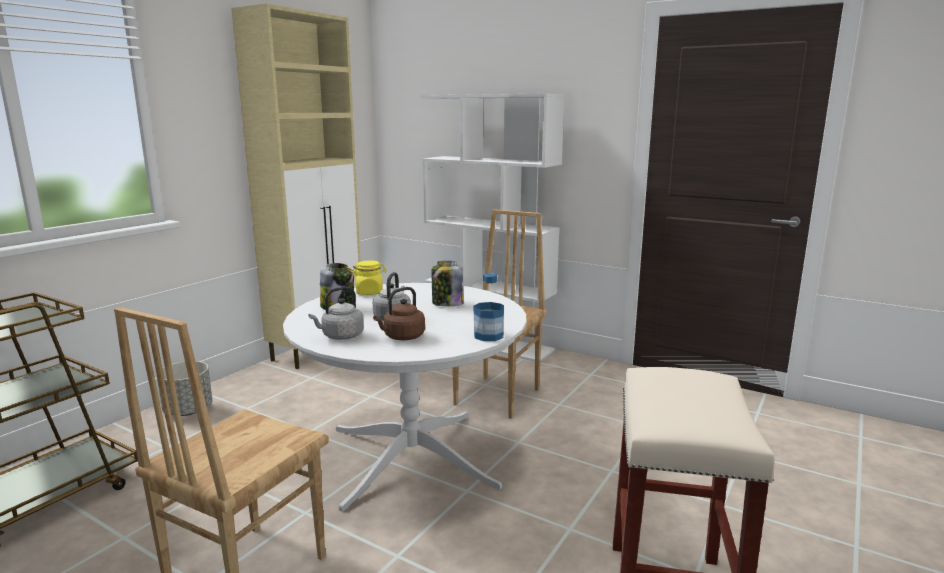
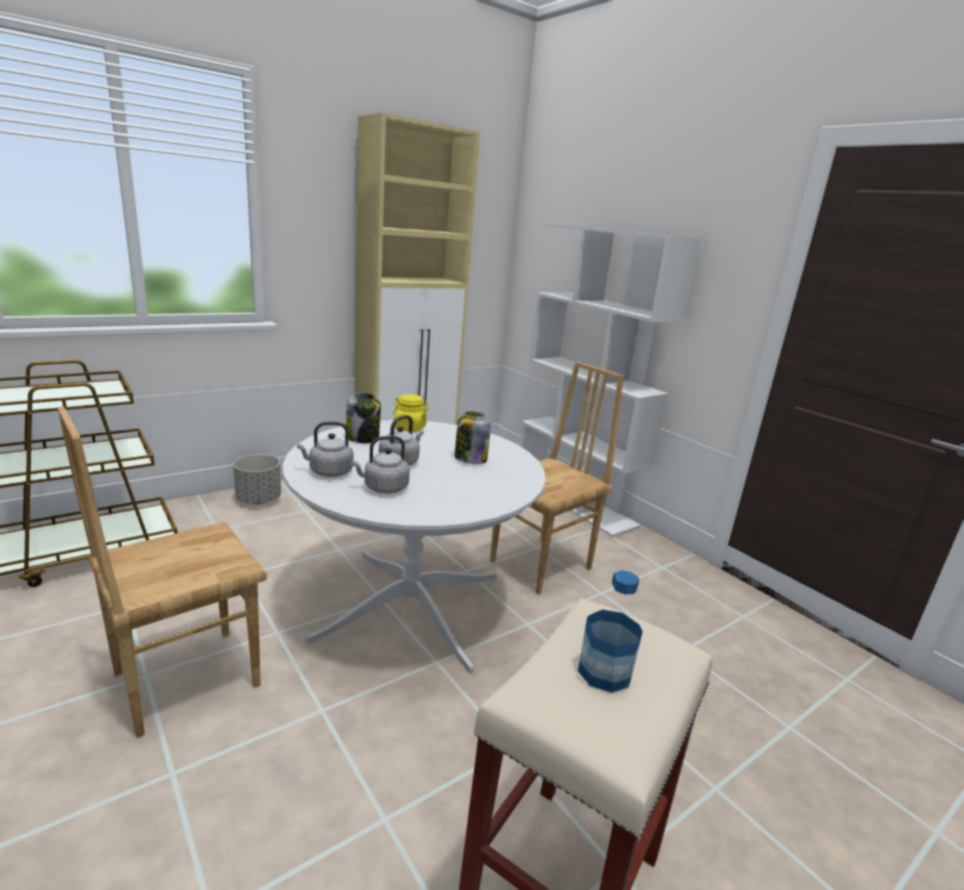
camera: 20 degrees right, 5 degrees up
brown kettle [373,287,425,340] -> grey kettle [351,436,410,493]
bottle [474,273,504,341] -> bottle moved to [578,570,643,693]

